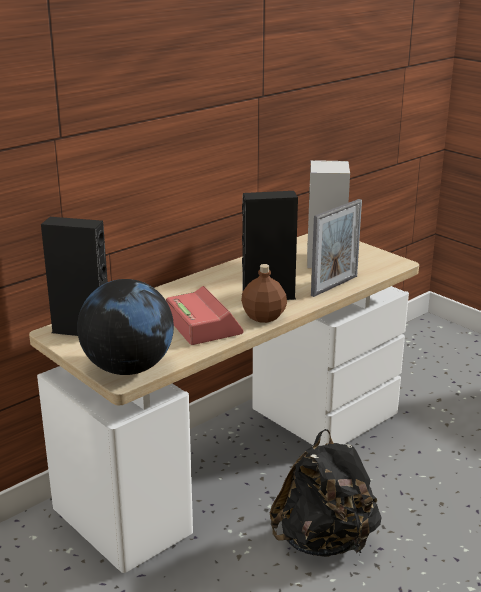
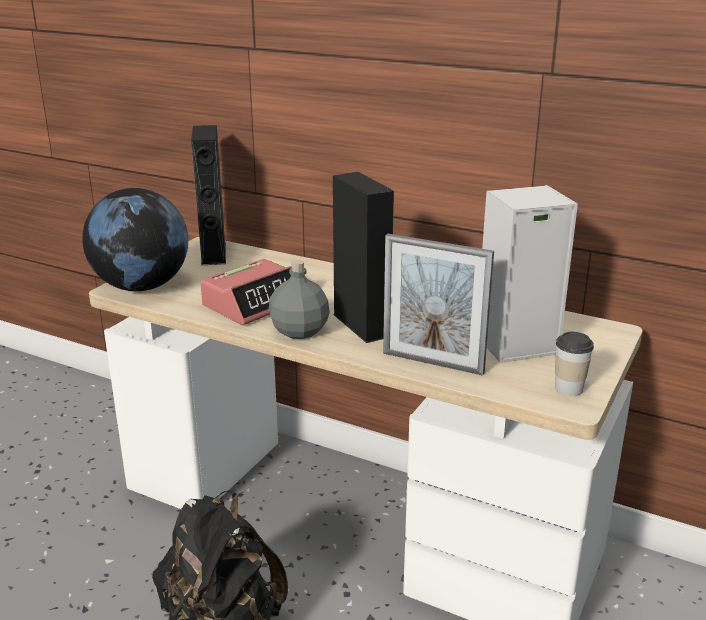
camera: 70 degrees right, 0 degrees up
brown bottle [241,264,287,323] -> grey bottle [269,260,330,339]
none -> cup [555,332,594,396]

